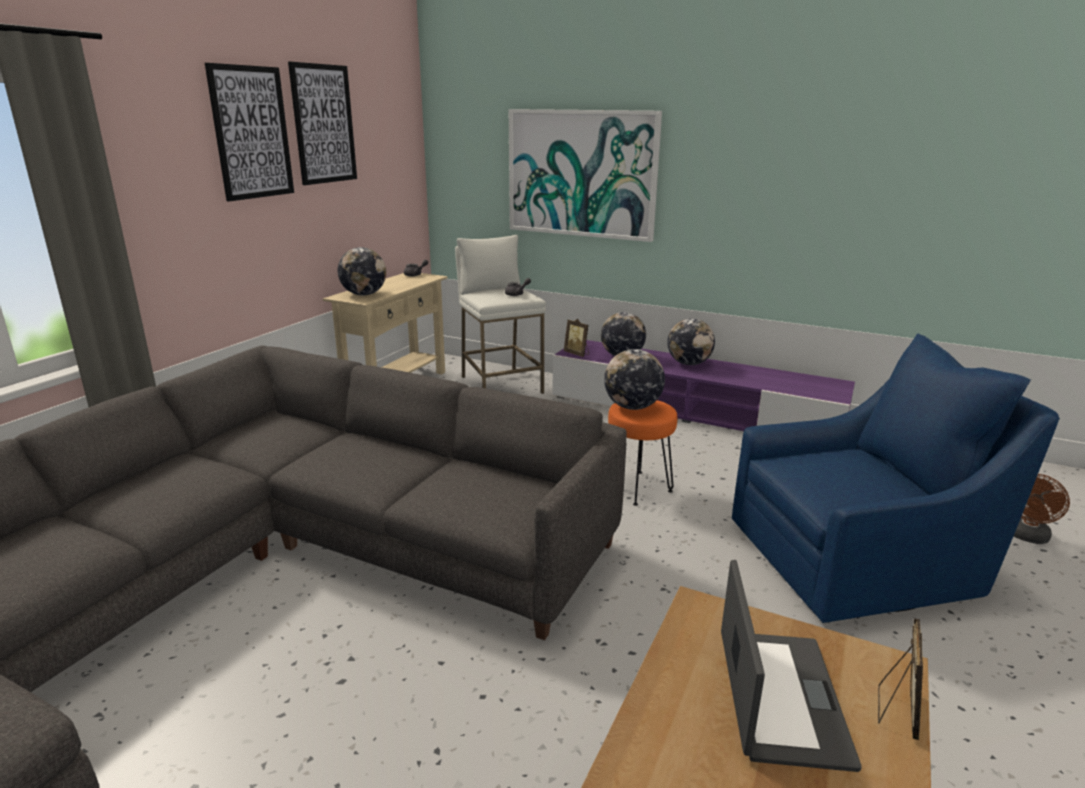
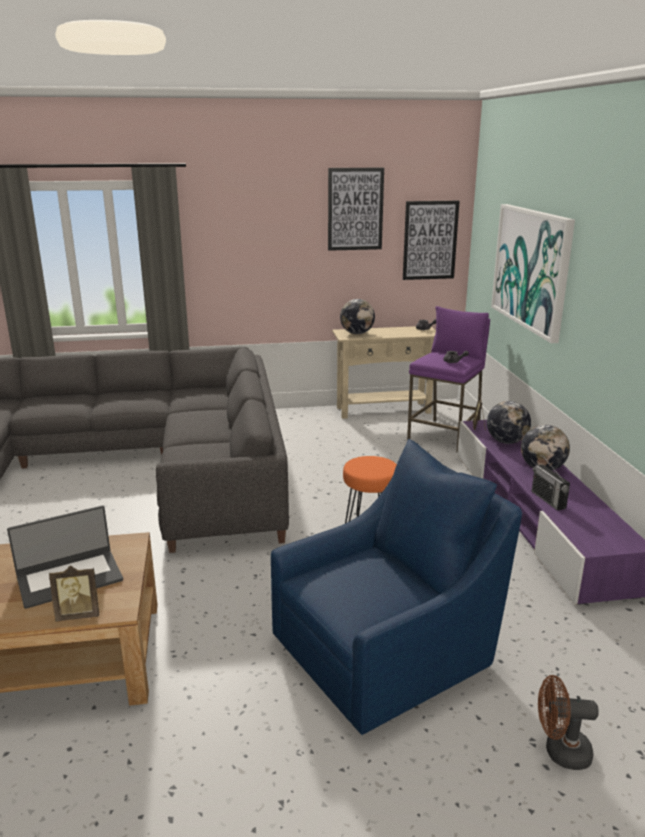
camera: 55 degrees right, 0 degrees up
picture [205,63,294,201] -> picture moved to [403,201,460,280]
white stool [455,235,546,394] -> purple stool [407,306,490,453]
globe [604,349,665,410] -> none
blue armchair [732,333,1060,623] -> blue armchair turned 75 degrees counterclockwise [271,439,523,735]
none -> radio [532,455,570,511]

